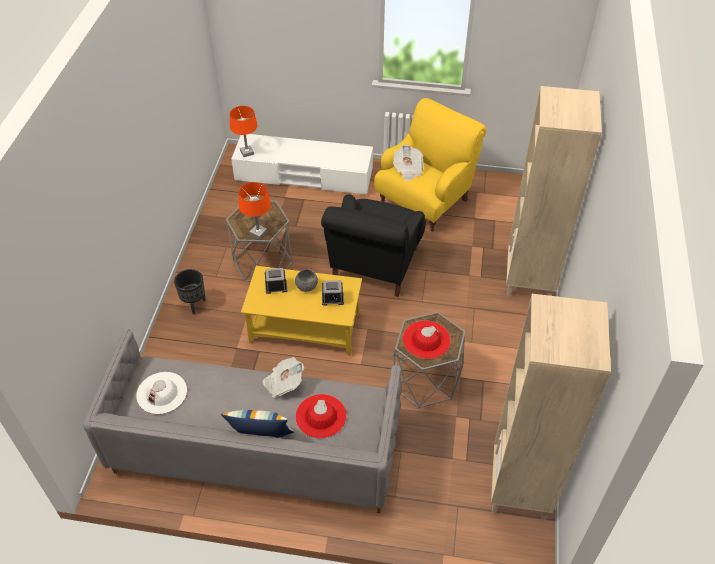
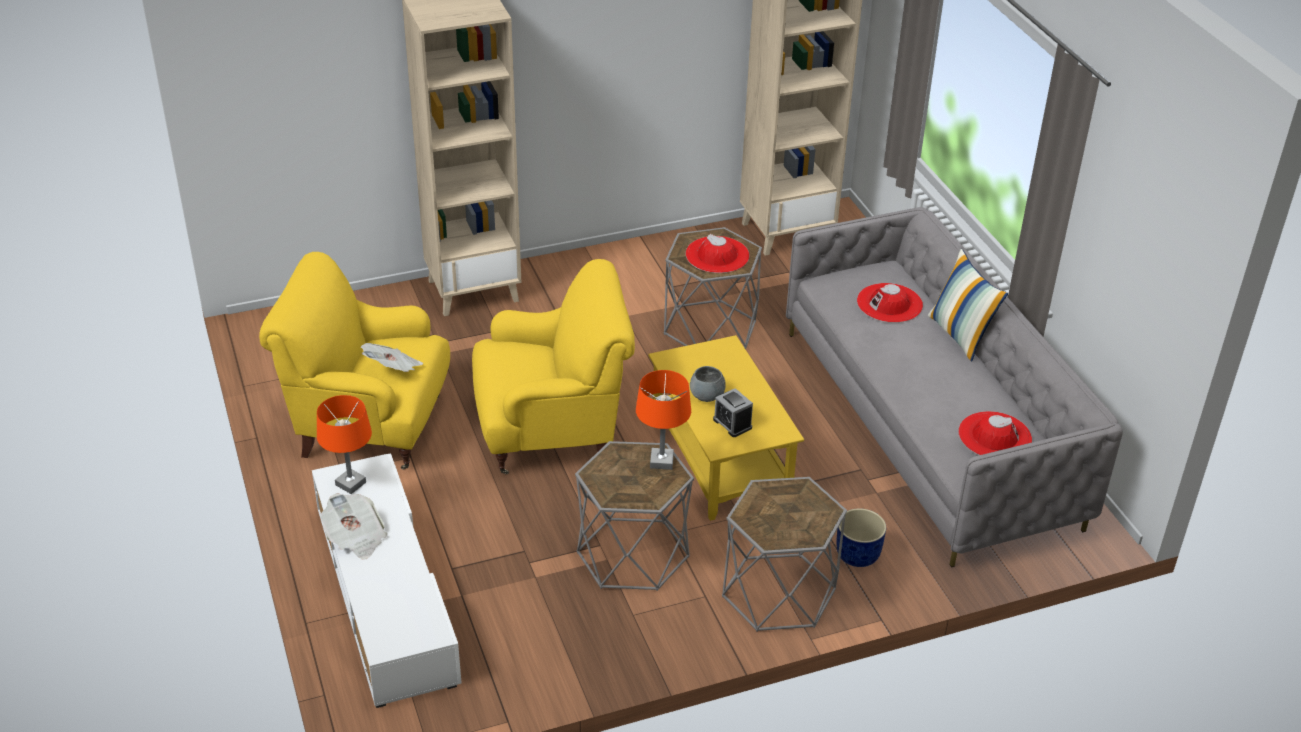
camera: 120 degrees left, 10 degrees down
white hat [136,372,187,414] -> red hat [958,411,1032,455]
black planter [174,269,206,314] -> grey side table [722,477,847,632]
orange table lamp [230,106,258,157] -> orange table lamp moved to [317,395,372,494]
newspaper [262,357,304,398] -> newspaper moved to [320,493,387,560]
black armchair [321,194,426,297] -> yellow armchair [472,259,635,474]
alarm clock [322,280,344,306] -> none
none -> blue planter [837,508,886,567]

